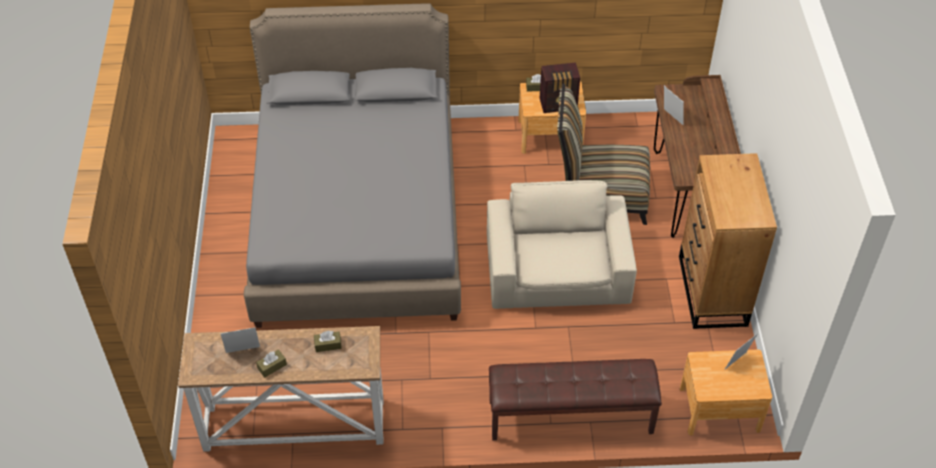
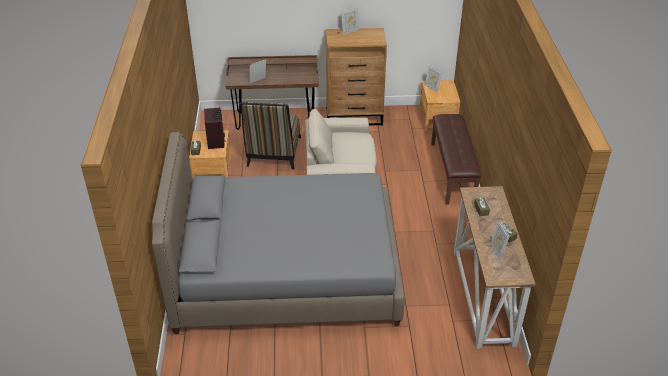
camera: 90 degrees left, 10 degrees down
none -> picture frame [341,7,359,34]

